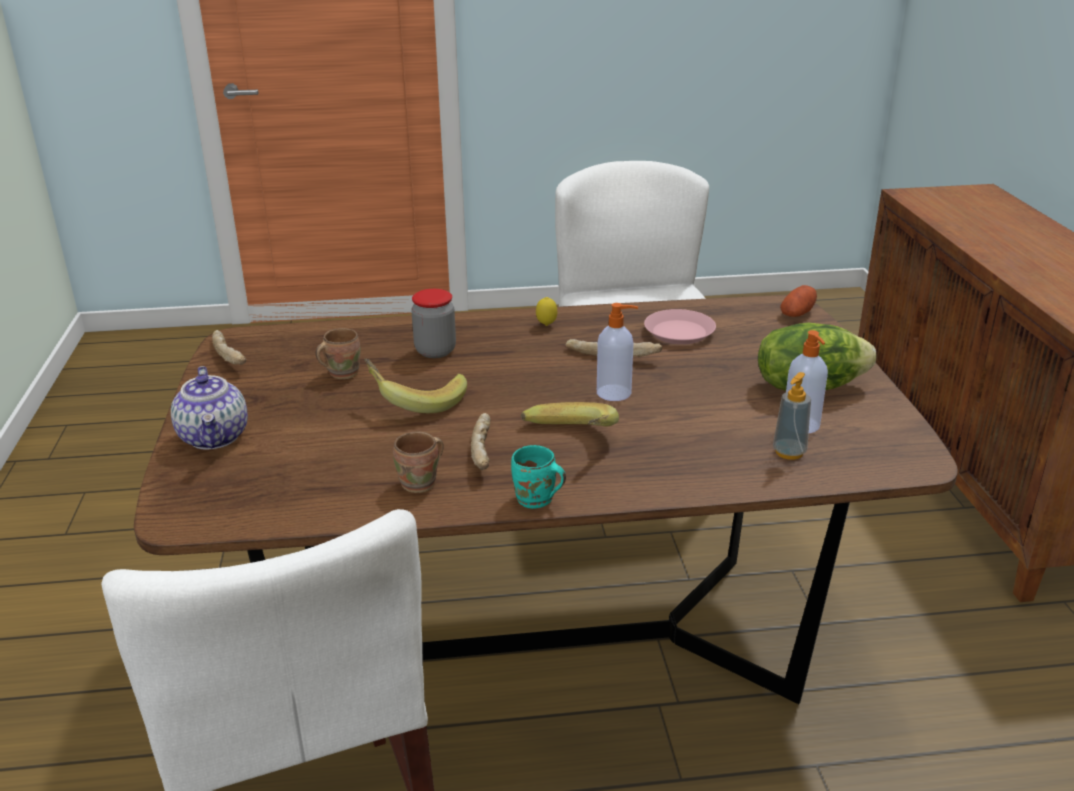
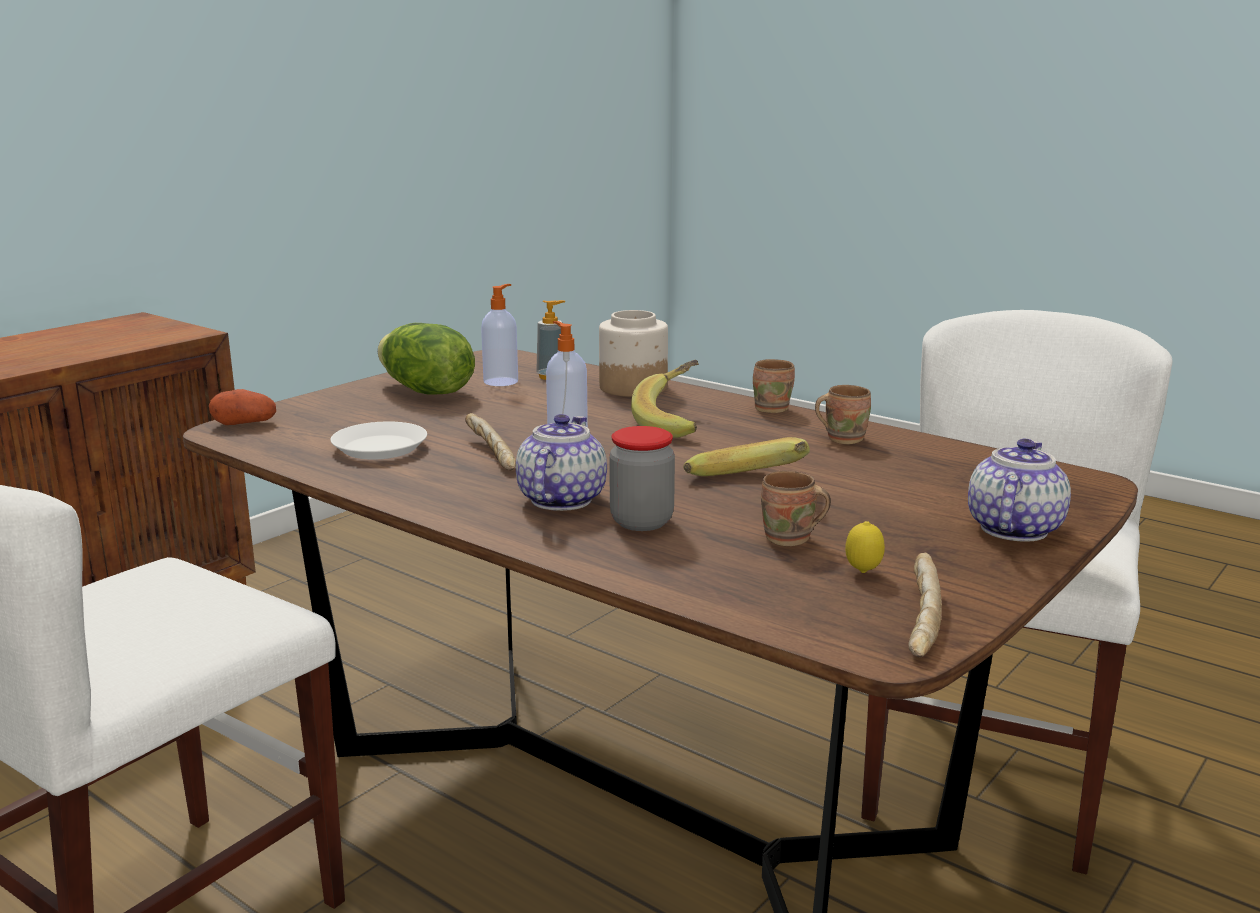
camera: 135 degrees left, 10 degrees down
bread [471,413,491,470] -> none
turquoise mug [511,445,566,509] -> brown mug [753,359,795,413]
lemon [536,297,557,326] -> lemon moved to [845,521,885,573]
pink plate [644,309,716,344] -> white plate [330,422,427,460]
none -> teapot [516,414,607,511]
none -> jar [599,310,668,397]

